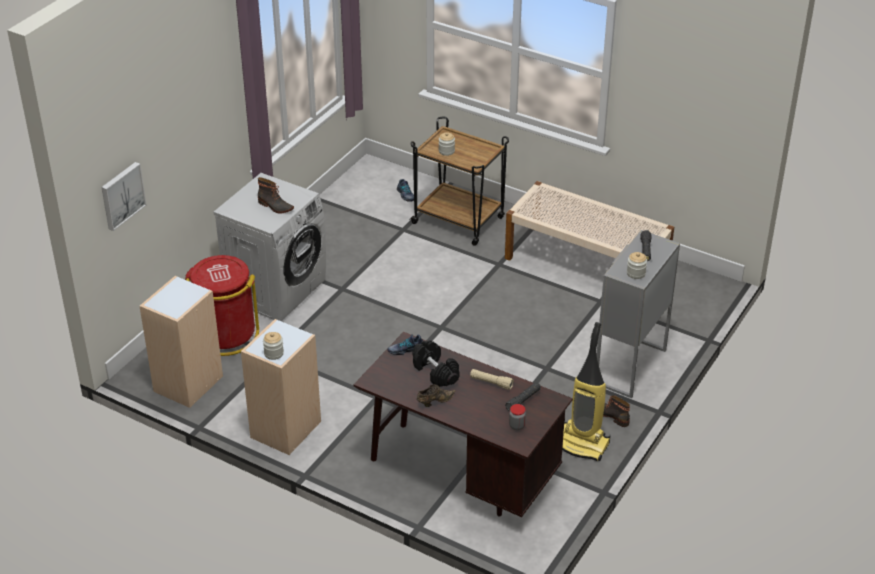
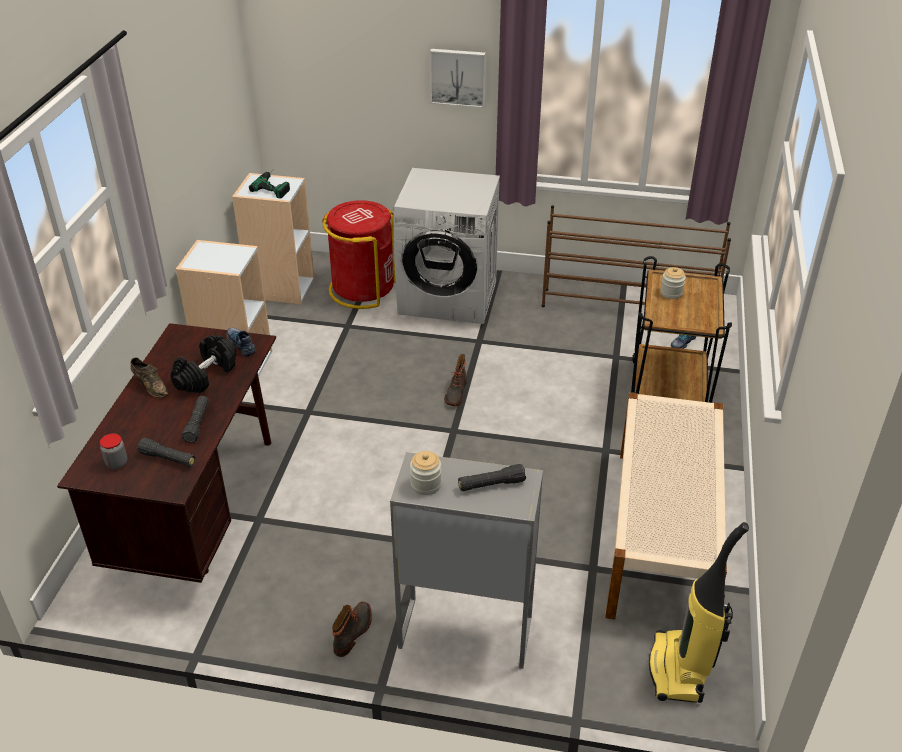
camera: 70 degrees right, 0 degrees up
picture [101,162,146,231] -> picture moved to [430,49,486,108]
boot [258,177,294,213] -> boot moved to [444,354,467,406]
jar [263,332,284,360] -> none
beige flashlight [470,369,514,390] -> black flashlight [182,396,209,443]
vacuum cleaner [562,322,611,461] -> vacuum cleaner moved to [649,522,749,703]
none -> power drill [249,170,290,199]
none -> brown shoe rack [542,205,731,307]

